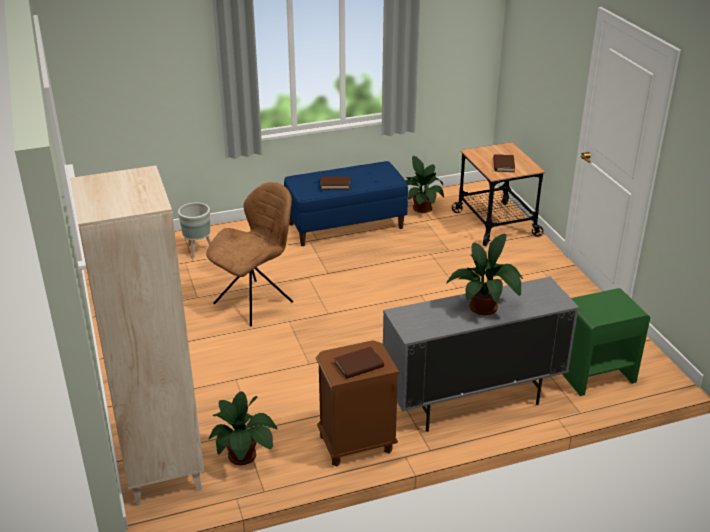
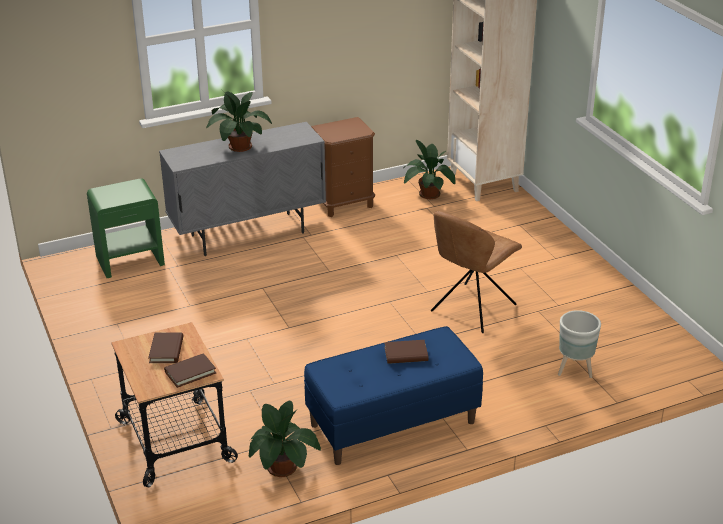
camera: 175 degrees right, 0 degrees up
brown book [334,347,384,379] -> brown book moved to [164,353,216,388]

